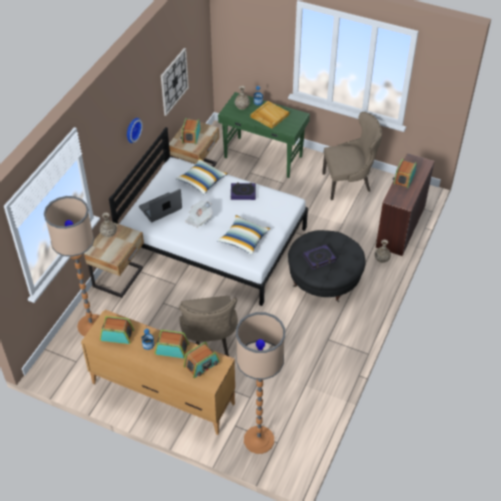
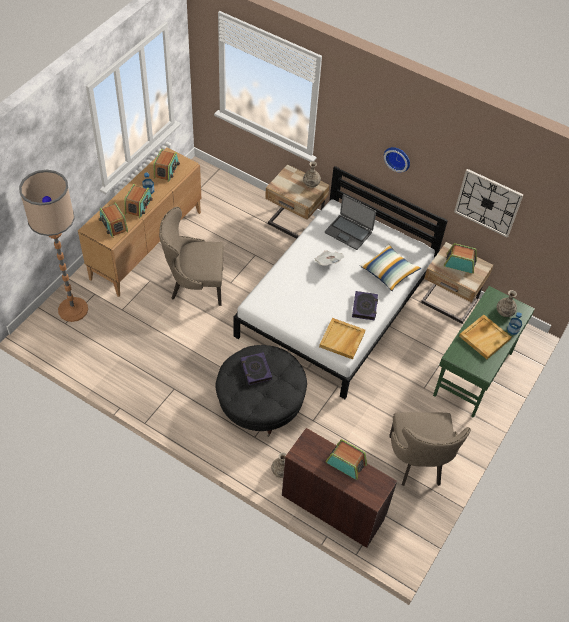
camera: 95 degrees right, 5 degrees up
floor lamp [44,196,99,336] -> none
laptop [139,189,182,222] -> laptop turned 150 degrees clockwise [325,194,376,250]
pillow [217,215,270,255] -> none
none -> beige tray [319,318,365,359]

